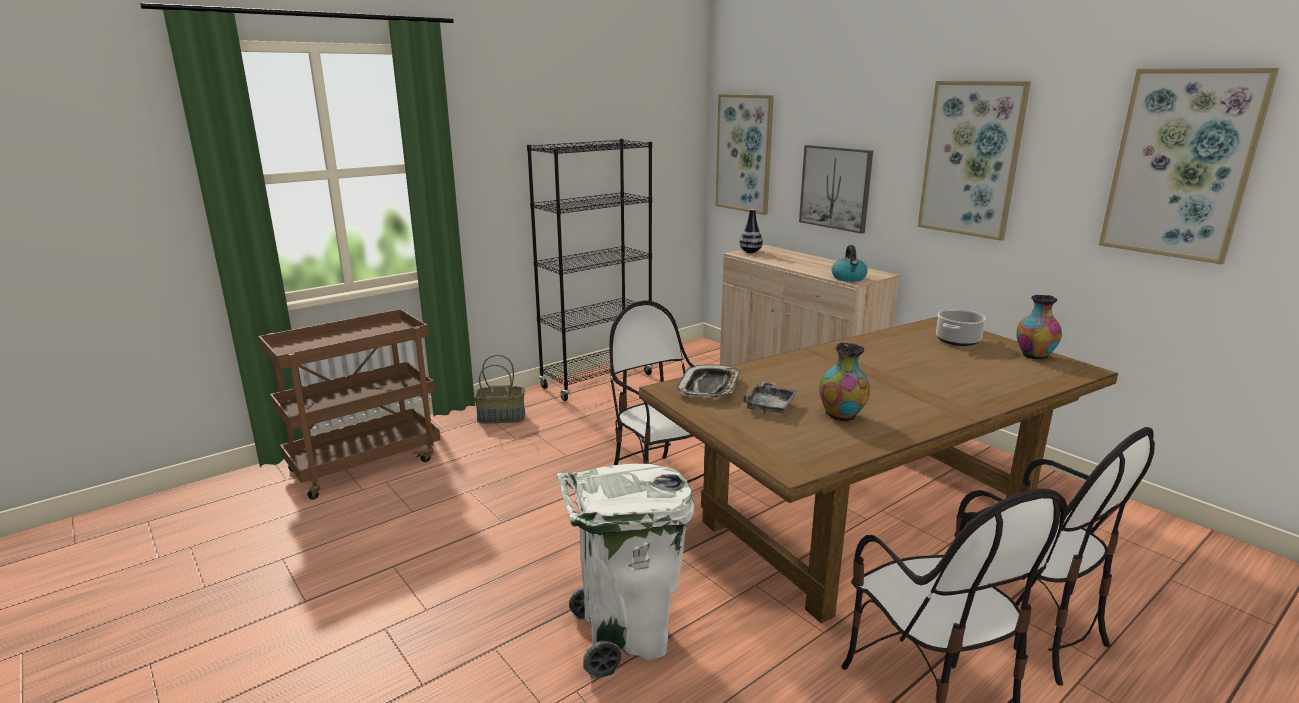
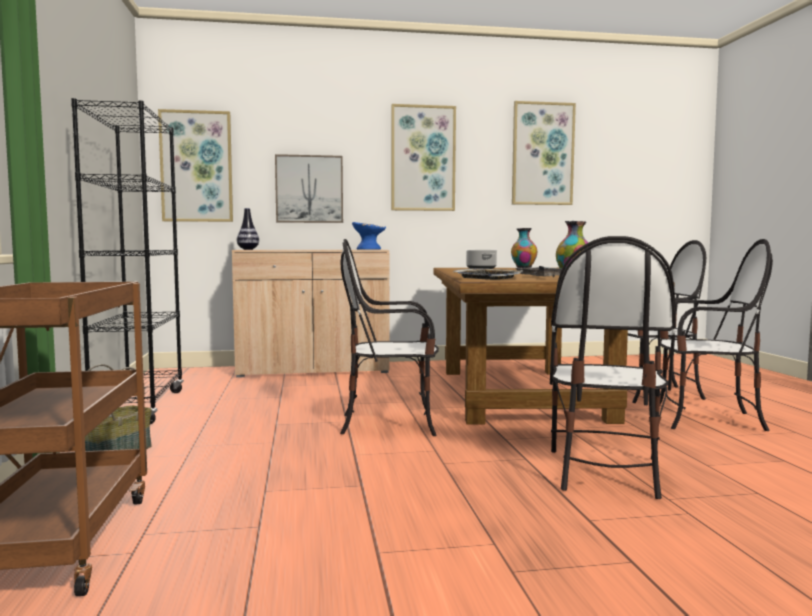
camera: 60 degrees left, 15 degrees down
white trash can [557,464,695,678] -> chair [550,236,676,499]
kettle [832,245,868,282] -> blue bowl [352,222,386,250]

